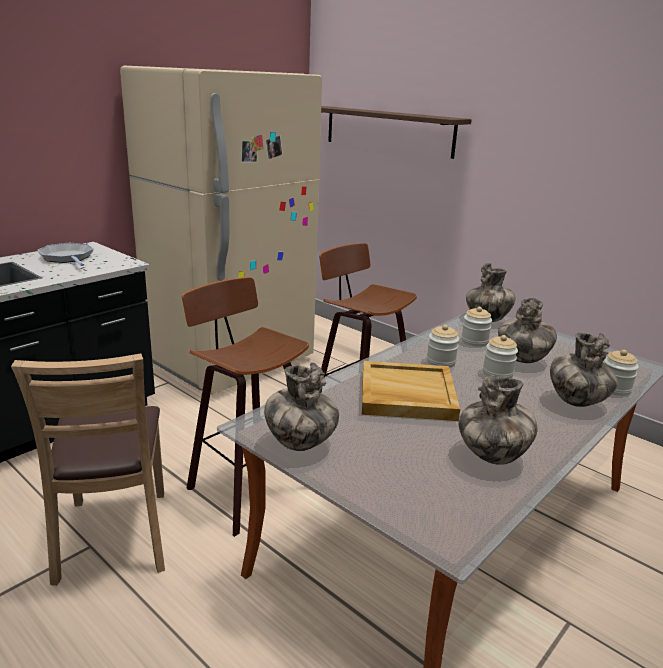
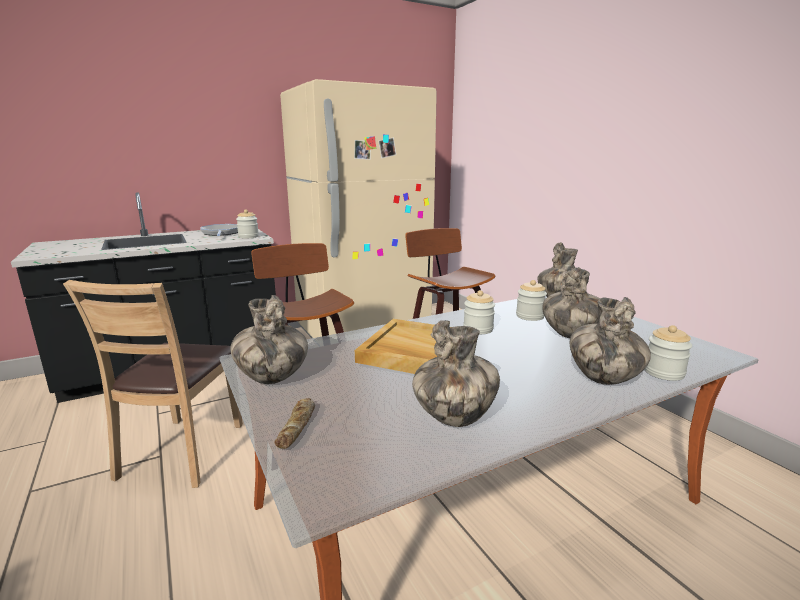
camera: 20 degrees right, 5 degrees down
shelf [321,106,472,159] -> none
jar [483,335,518,378] -> jar moved to [236,209,259,239]
none -> bread [274,398,315,449]

